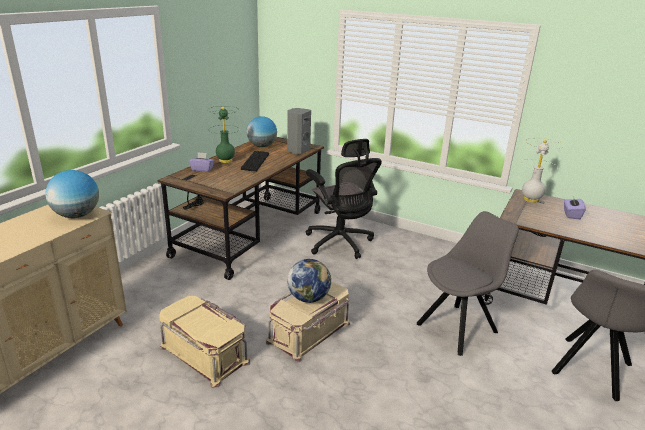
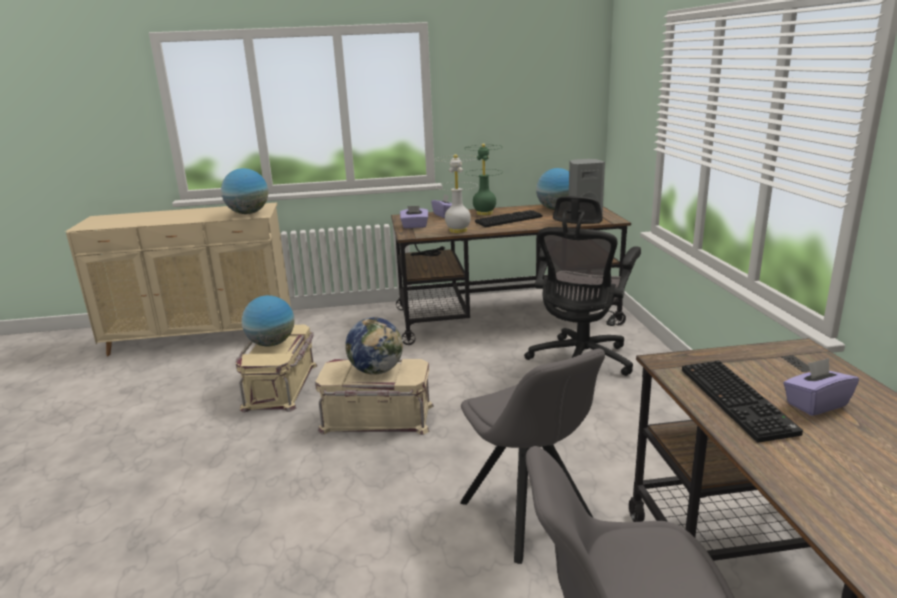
camera: 55 degrees right, 5 degrees down
grey chair [417,211,519,356] -> grey chair turned 45 degrees clockwise [460,349,605,564]
white table lamp [521,138,564,203] -> white table lamp moved to [434,154,478,233]
none -> globe [241,295,294,347]
none -> purple tissue box [400,206,428,228]
none -> keyboard [682,360,803,443]

